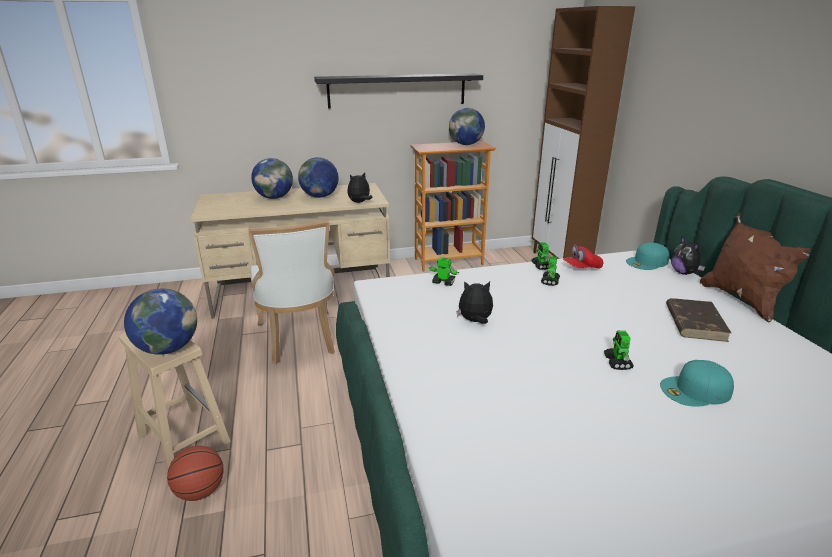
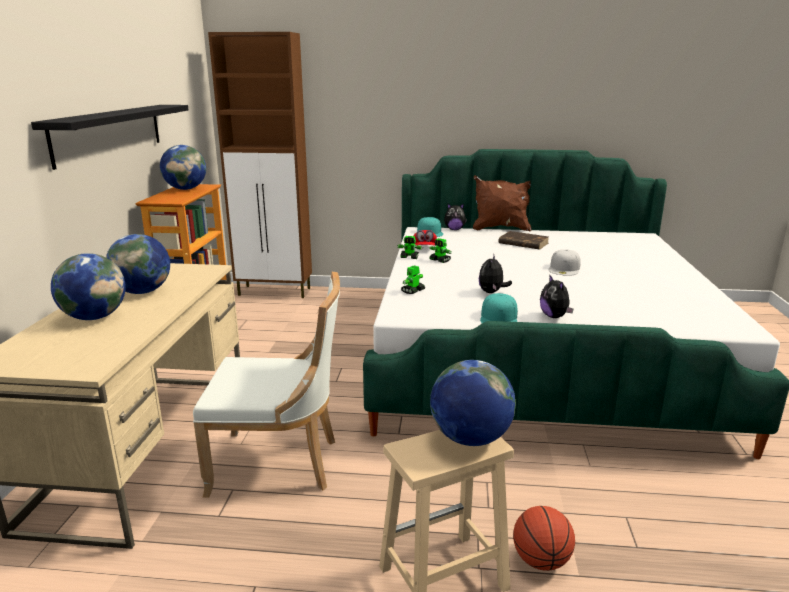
camera: 70 degrees left, 5 degrees down
plush toy [347,172,373,203] -> plush toy moved to [540,274,573,318]
toy robot [604,331,634,370] -> white cap [549,249,581,276]
turquoise cap [660,360,734,407] -> turquoise cap moved to [480,293,518,323]

